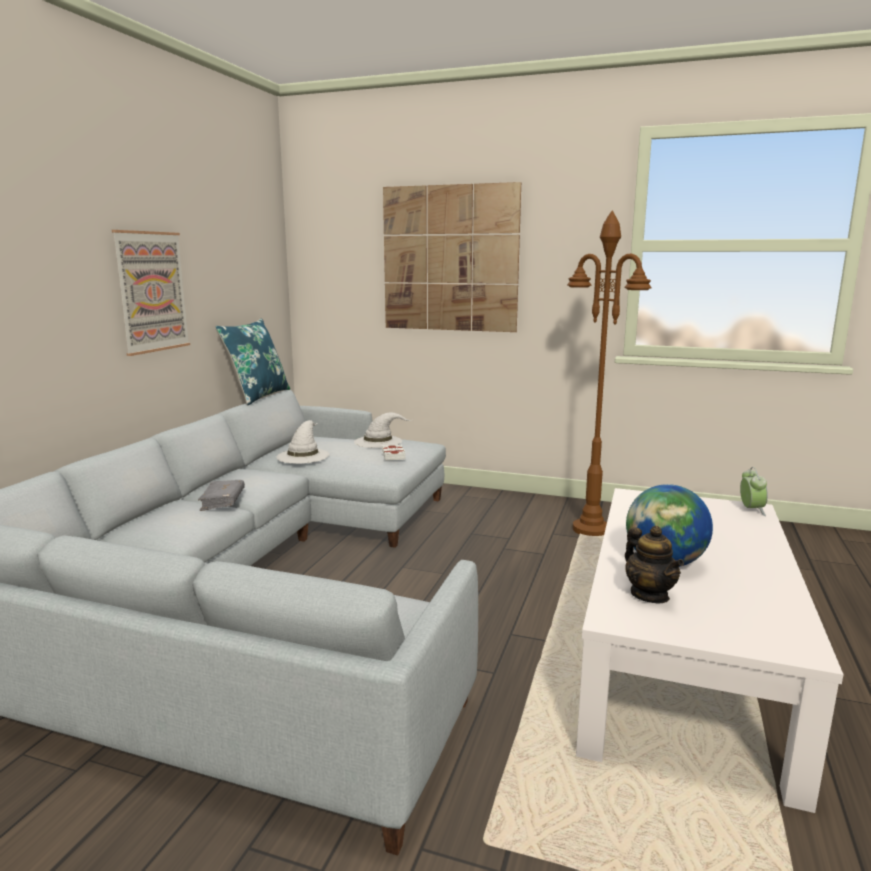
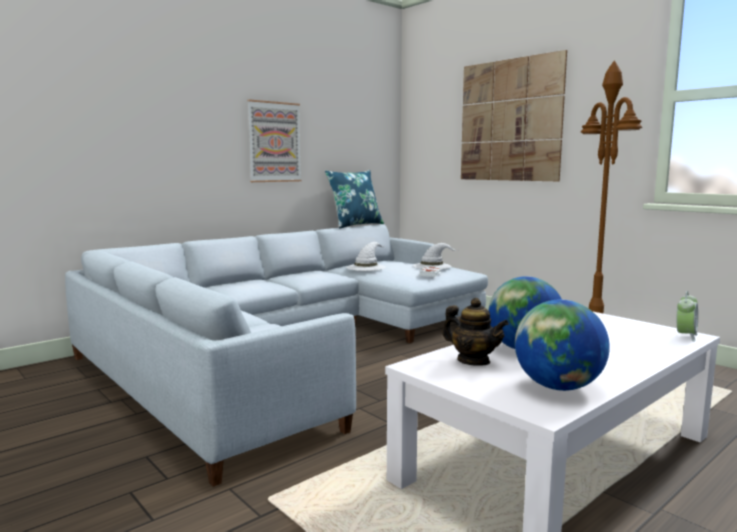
camera: 30 degrees right, 5 degrees down
grey book [198,480,245,511] -> none
teapot [625,526,684,603] -> teapot turned 60 degrees counterclockwise [442,298,509,366]
none -> globe [515,299,610,391]

